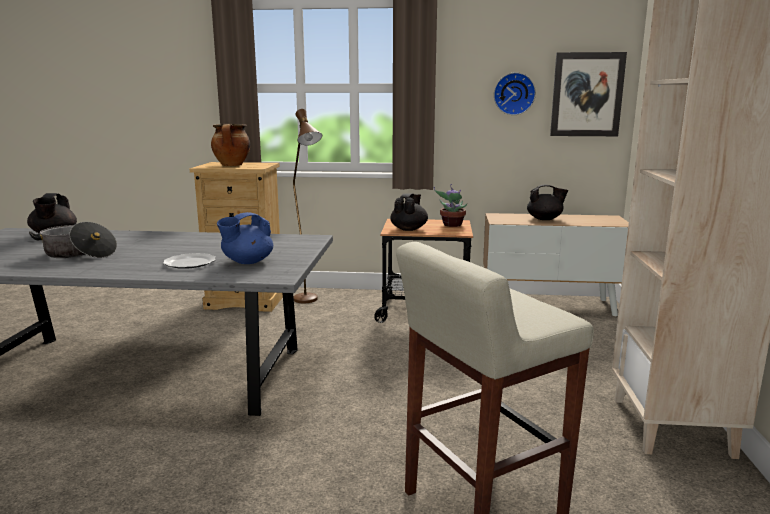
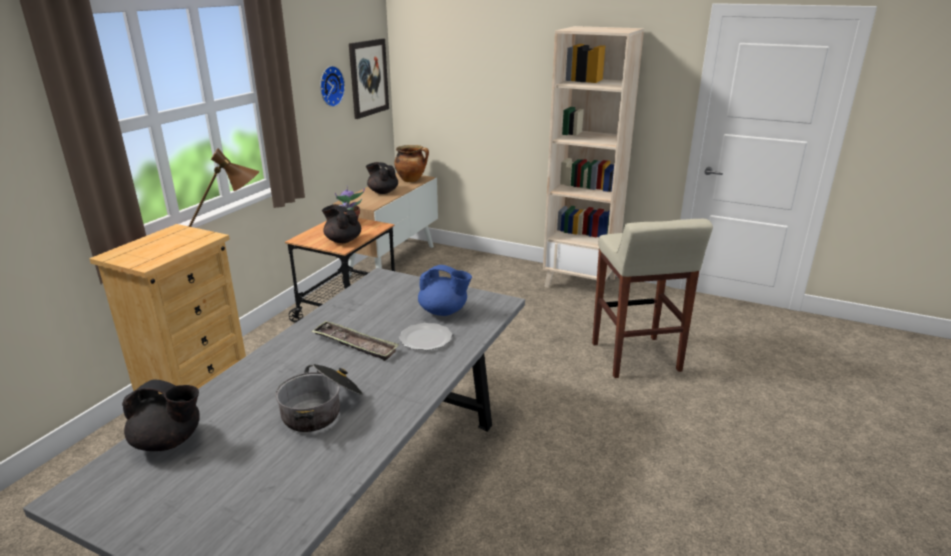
camera: 70 degrees left, 10 degrees up
cooking pot [211,124,250,166] -> cooking pot moved to [394,145,429,182]
blue teapot [217,212,273,264] -> blue teapot turned 45 degrees counterclockwise [418,265,472,316]
black teapot [527,185,568,220] -> black teapot turned 75 degrees counterclockwise [366,162,398,194]
none -> tray [311,321,399,361]

